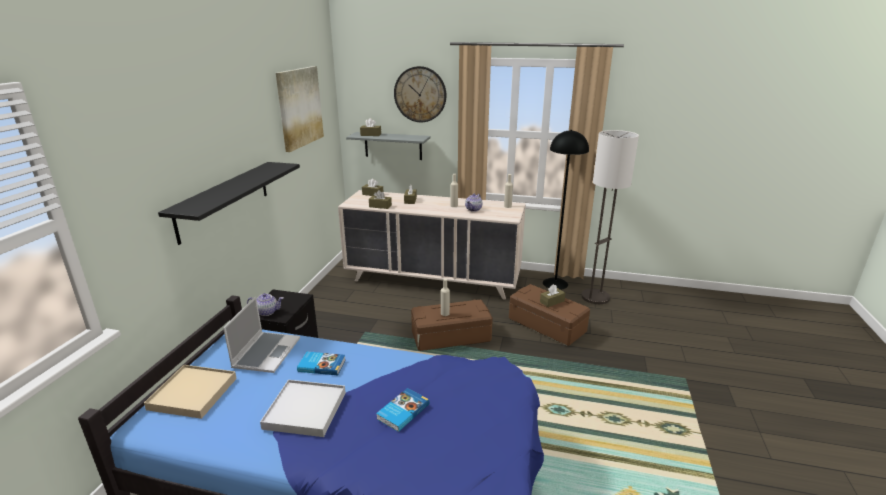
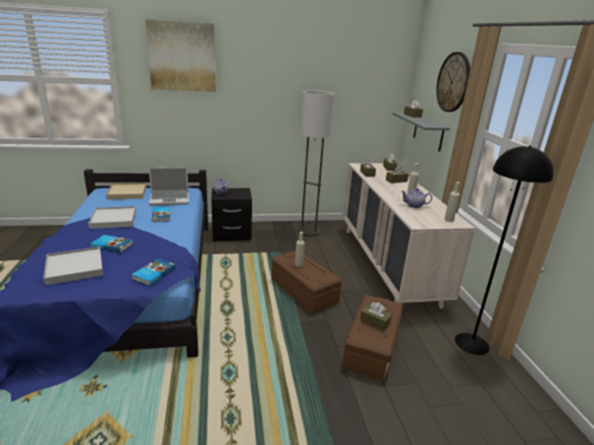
camera: 65 degrees right, 0 degrees up
black shelf [158,162,300,245] -> none
picture [276,66,324,152] -> picture moved to [145,19,216,92]
floor lamp [581,130,639,304] -> floor lamp moved to [297,90,335,236]
none -> white tray [44,247,103,285]
none -> book [131,259,176,286]

